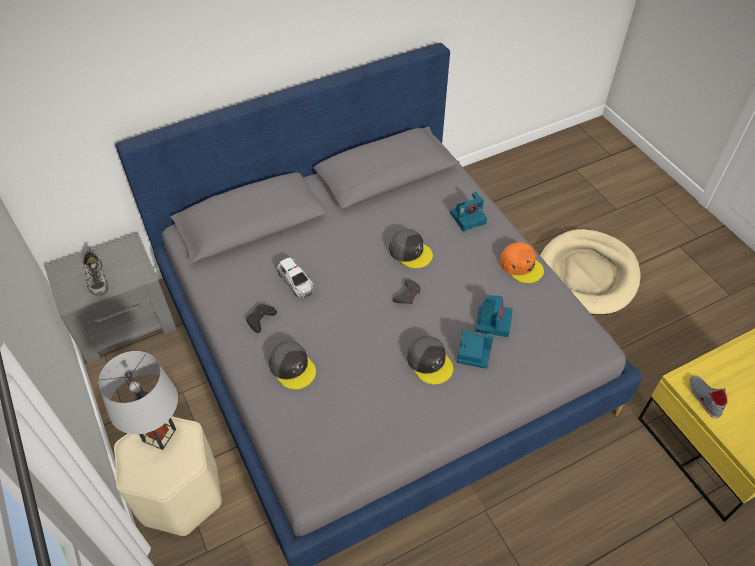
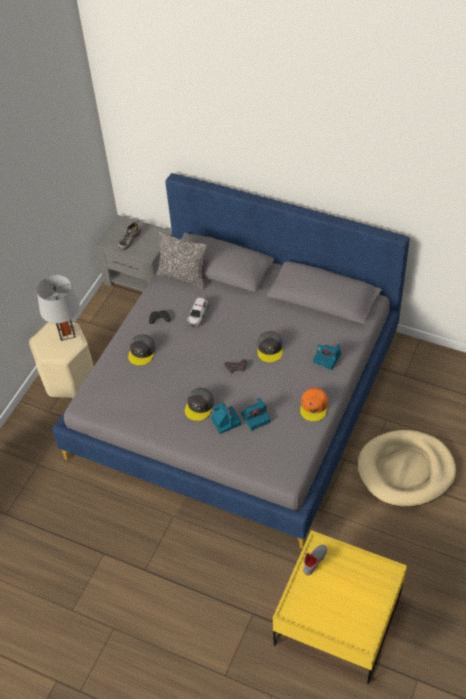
camera: 55 degrees right, 0 degrees up
none -> pillow [157,232,207,289]

